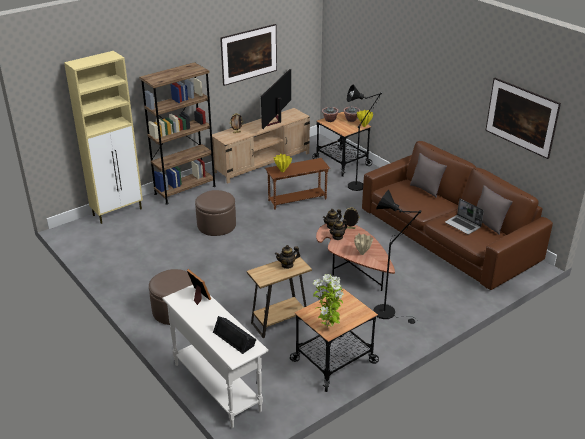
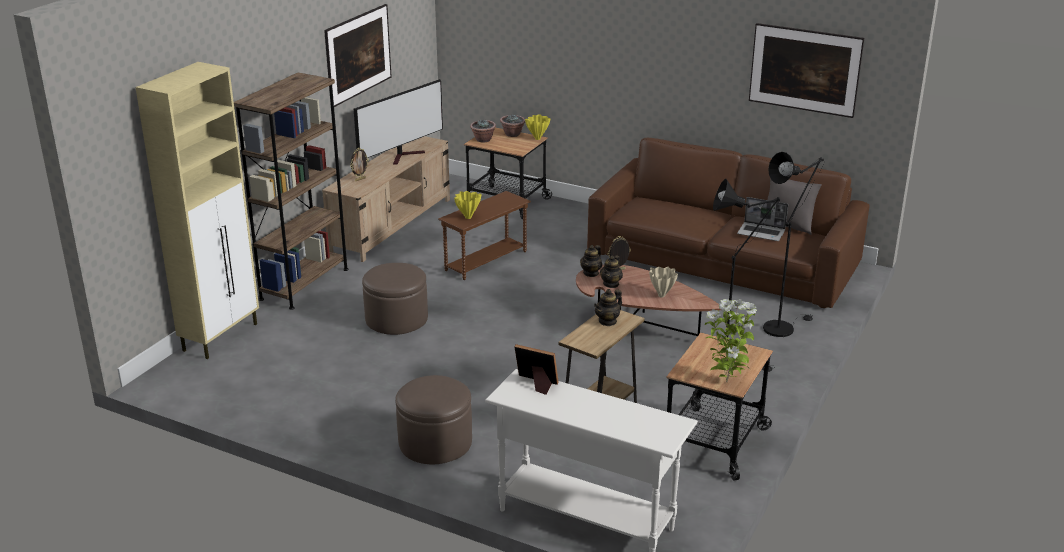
camera: 25 degrees left, 5 degrees down
black speaker [213,316,256,354] -> none
television [261,69,291,129] -> television turned 135 degrees counterclockwise [354,79,443,164]
black floor lamp [347,85,382,191] -> black floor lamp moved to [763,152,824,337]
grey pillow [410,153,447,198] -> none

